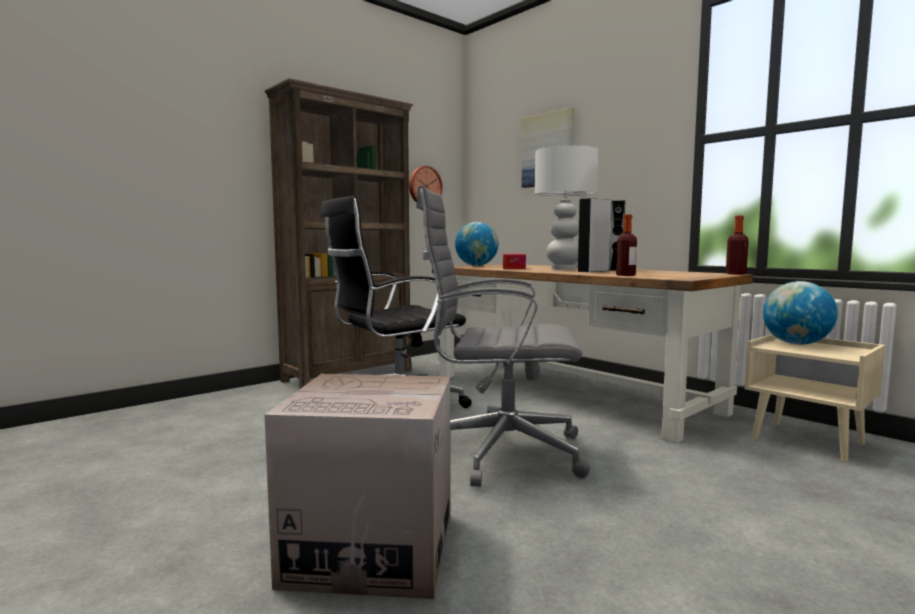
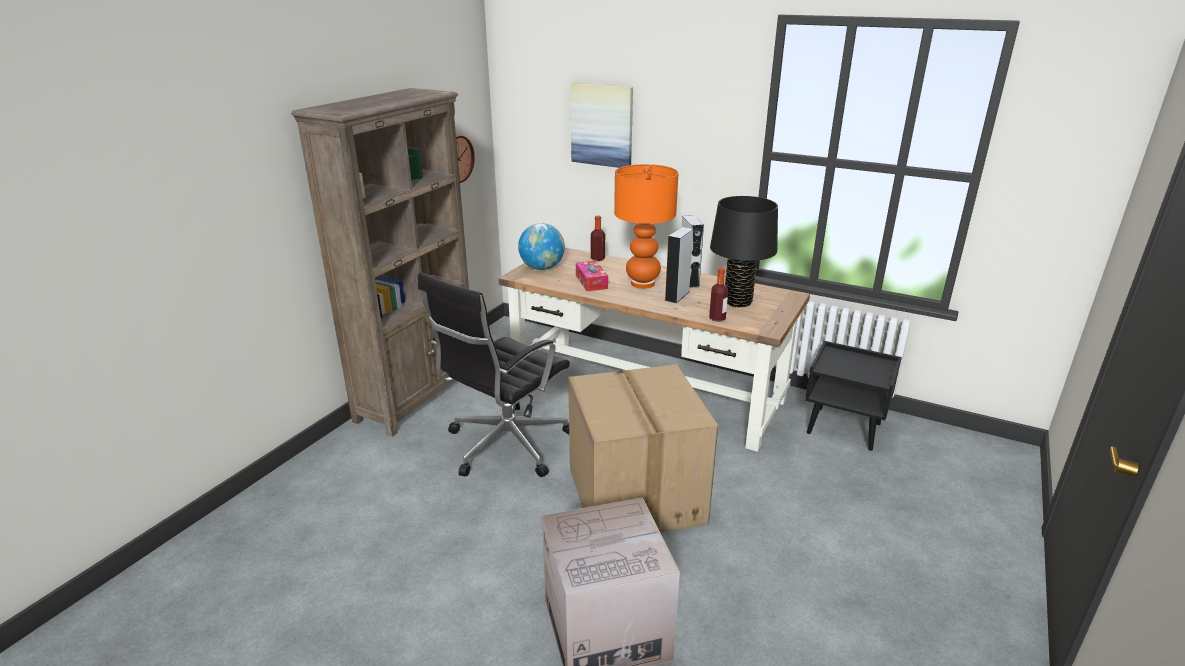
camera: 20 degrees left, 20 degrees up
grey office chair [416,185,590,487] -> cardboard box [568,364,719,532]
white table lamp [535,145,599,270] -> orange table lamp [614,164,679,289]
bottle [726,216,749,274] -> bottle moved to [591,216,605,261]
beige nightstand [744,334,885,462] -> black nightstand [805,341,902,451]
globe [763,281,838,345] -> none
none -> black table lamp [710,196,778,307]

